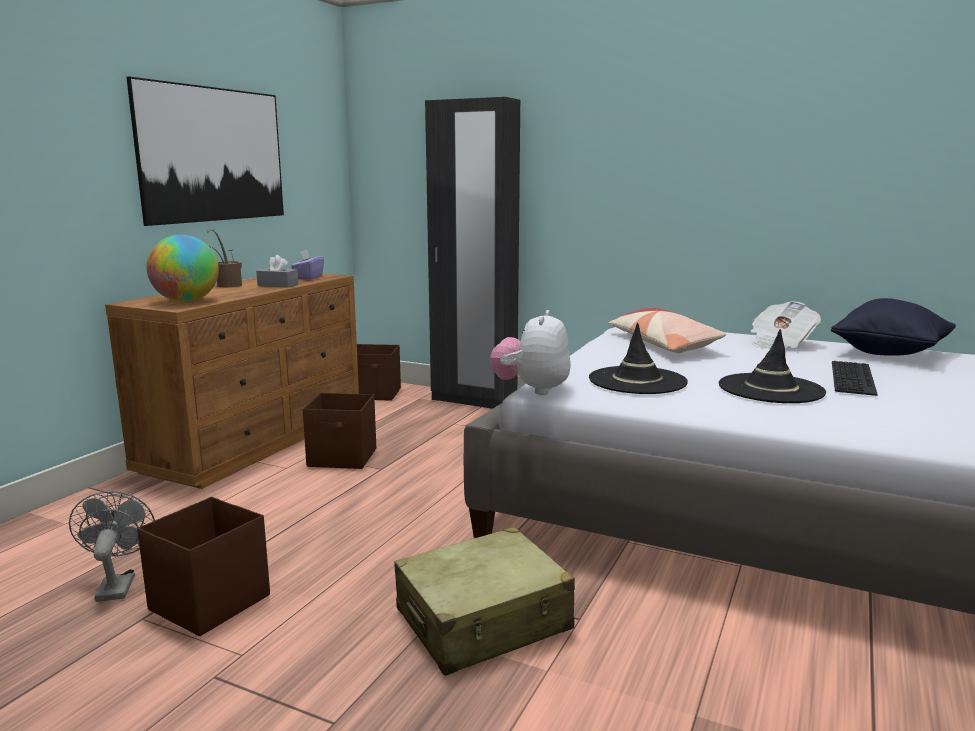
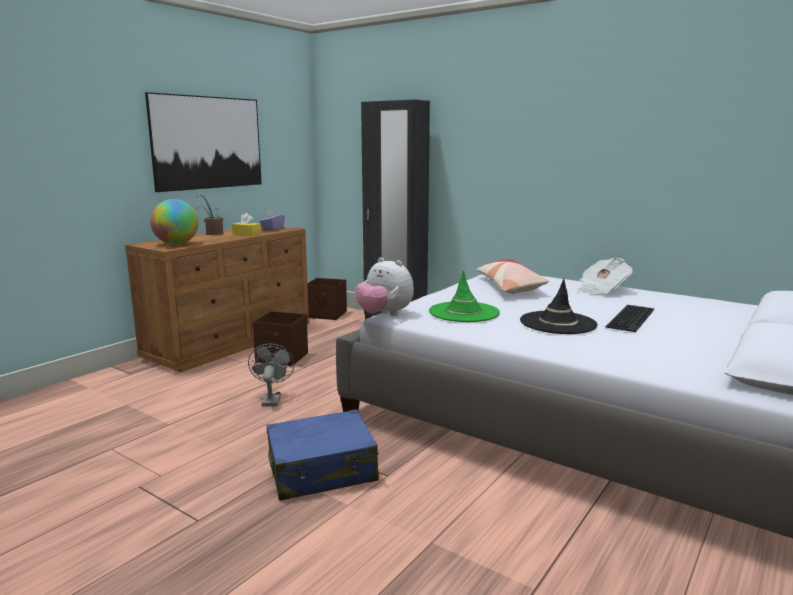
camera: 10 degrees right, 0 degrees up
grey fan [69,491,155,602] -> grey fan moved to [248,344,294,407]
brown storage box [137,497,270,636] -> none
grey tissue box [256,255,298,288] -> yellow tissue box [232,213,260,236]
beige suitcase [395,527,575,676] -> blue suitcase [267,409,379,501]
plush toy [490,310,571,395] -> plush toy turned 75 degrees counterclockwise [355,257,414,316]
black hat [589,323,688,394] -> green hat [429,270,500,322]
black pillow [831,298,956,355] -> none

